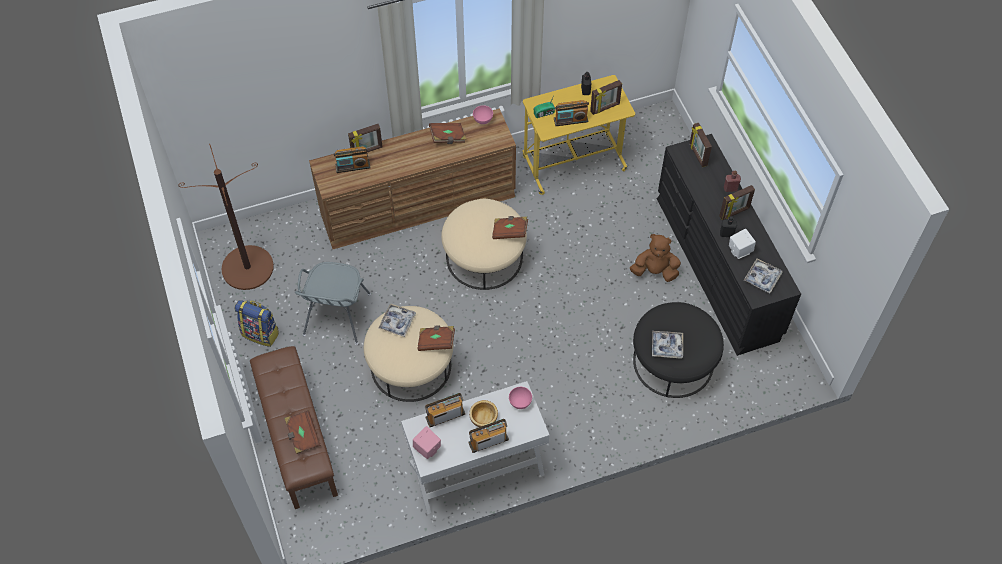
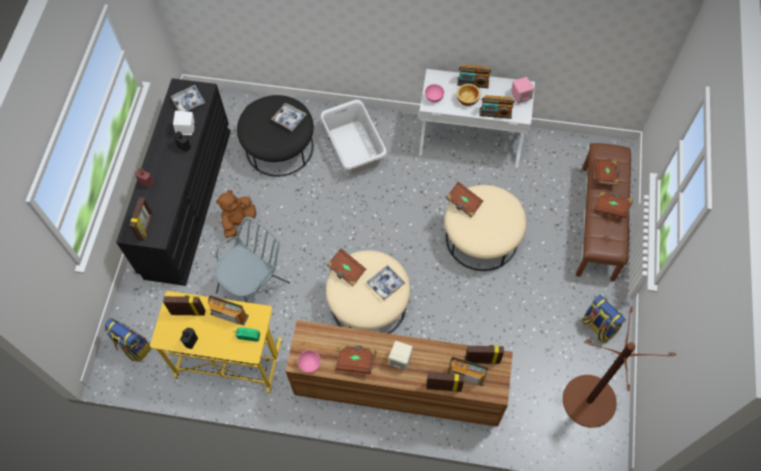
camera: 150 degrees left, 5 degrees up
grey chair [295,262,371,345] -> grey chair moved to [215,217,291,303]
tray [378,303,416,337] -> tray moved to [366,265,405,301]
brown plush toy [630,234,681,282] -> brown plush toy turned 90 degrees clockwise [216,190,256,238]
picture frame [719,185,755,220] -> picture frame moved to [465,345,504,364]
none -> backpack [105,318,151,362]
none -> grey laundry basket [320,100,387,175]
none -> beige speaker [388,341,413,371]
none -> brown book [594,192,633,218]

